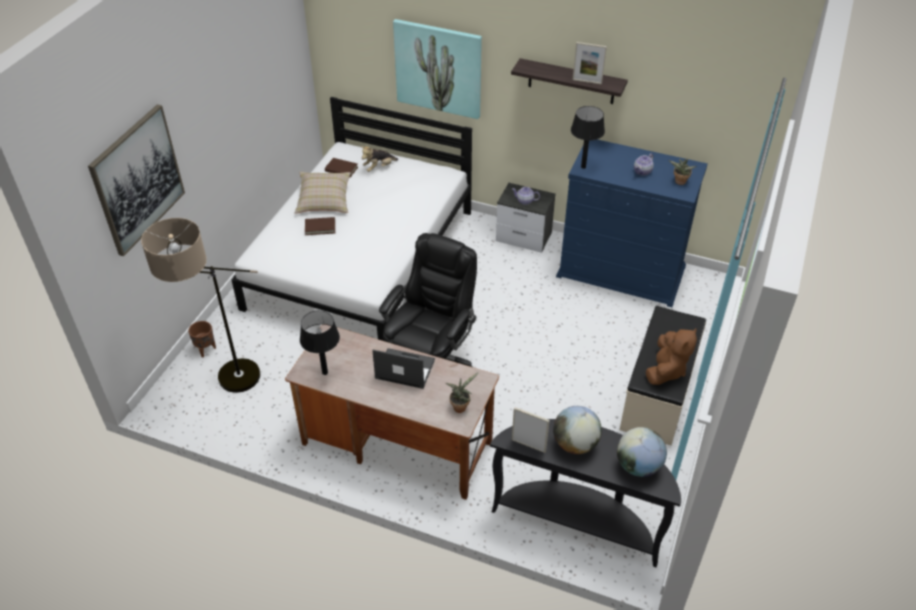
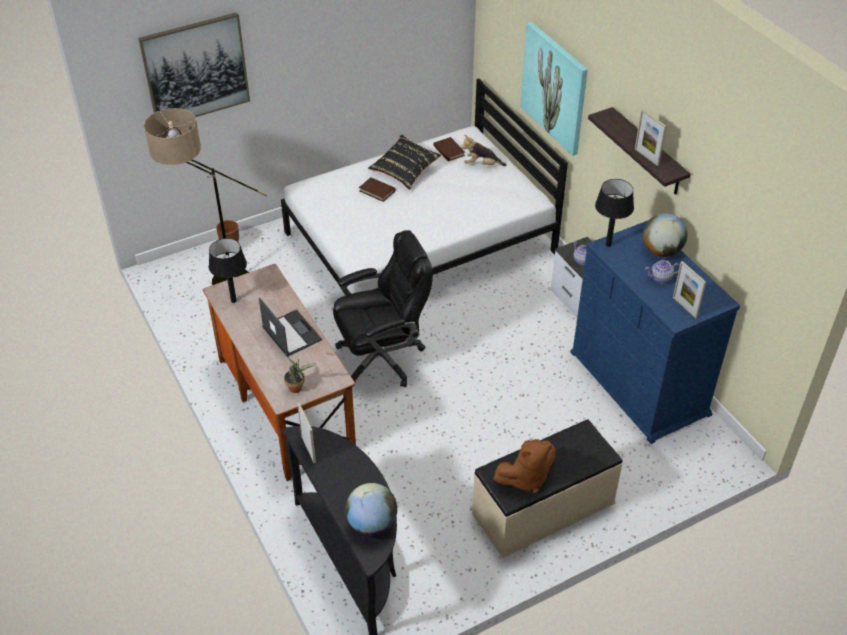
camera: 40 degrees right, 0 degrees up
beige pillow [295,172,350,214] -> black pillow [368,134,441,190]
globe [553,406,602,454] -> globe moved to [643,213,687,257]
potted plant [668,159,696,185] -> picture frame [673,261,706,318]

